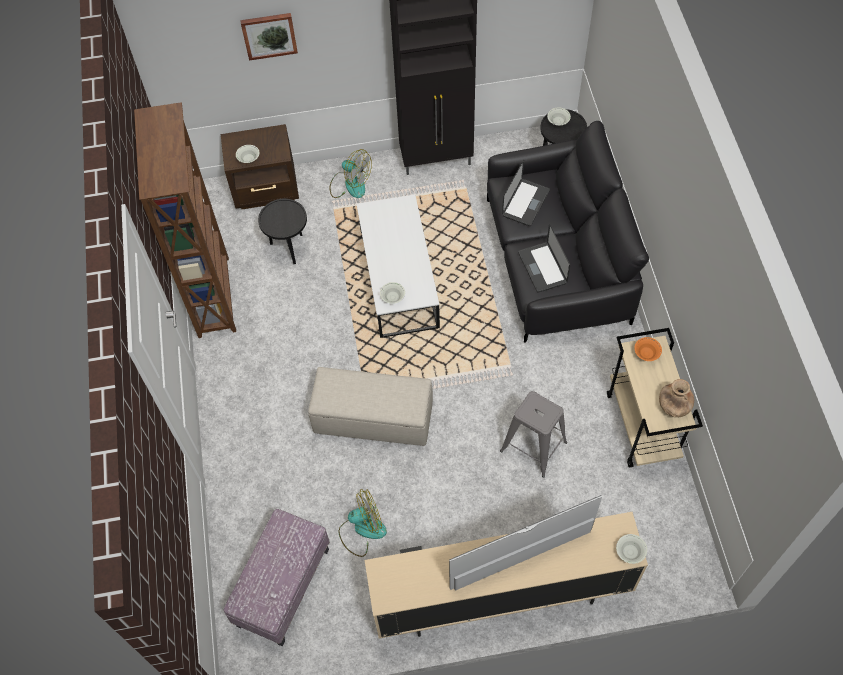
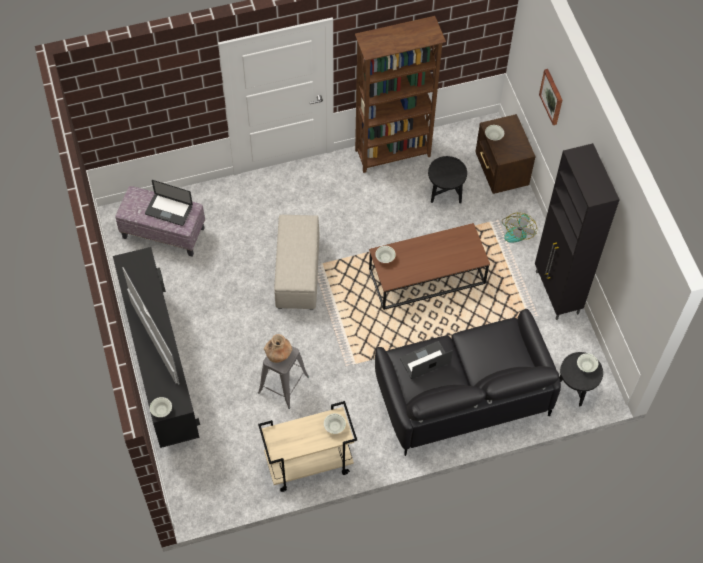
camera: 80 degrees right, 0 degrees up
fan [339,489,387,557] -> none
white coffee table [356,194,440,338] -> brown coffee table [369,223,490,310]
beige tv stand [364,512,648,638] -> black tv stand [113,247,200,448]
laptop [502,160,550,226] -> laptop moved to [145,180,193,226]
orange bowl [634,337,662,361] -> white bowl [324,413,346,434]
brown vase [659,379,694,417] -> brown vase moved to [264,334,292,363]

